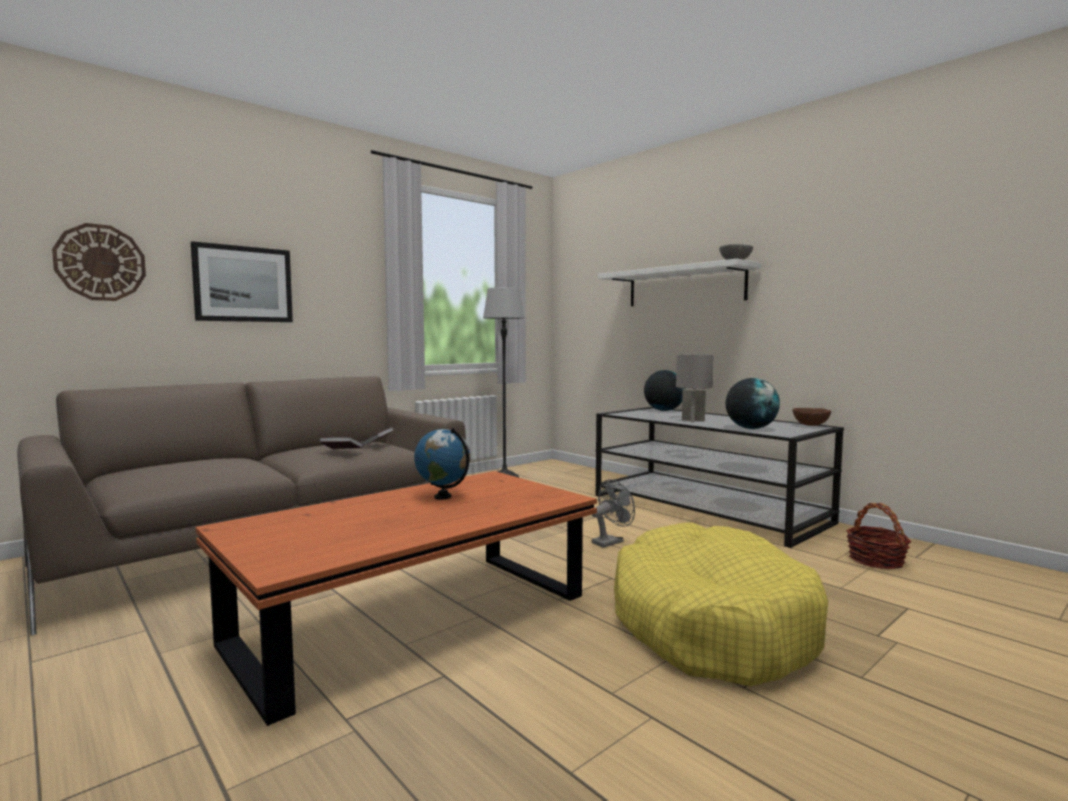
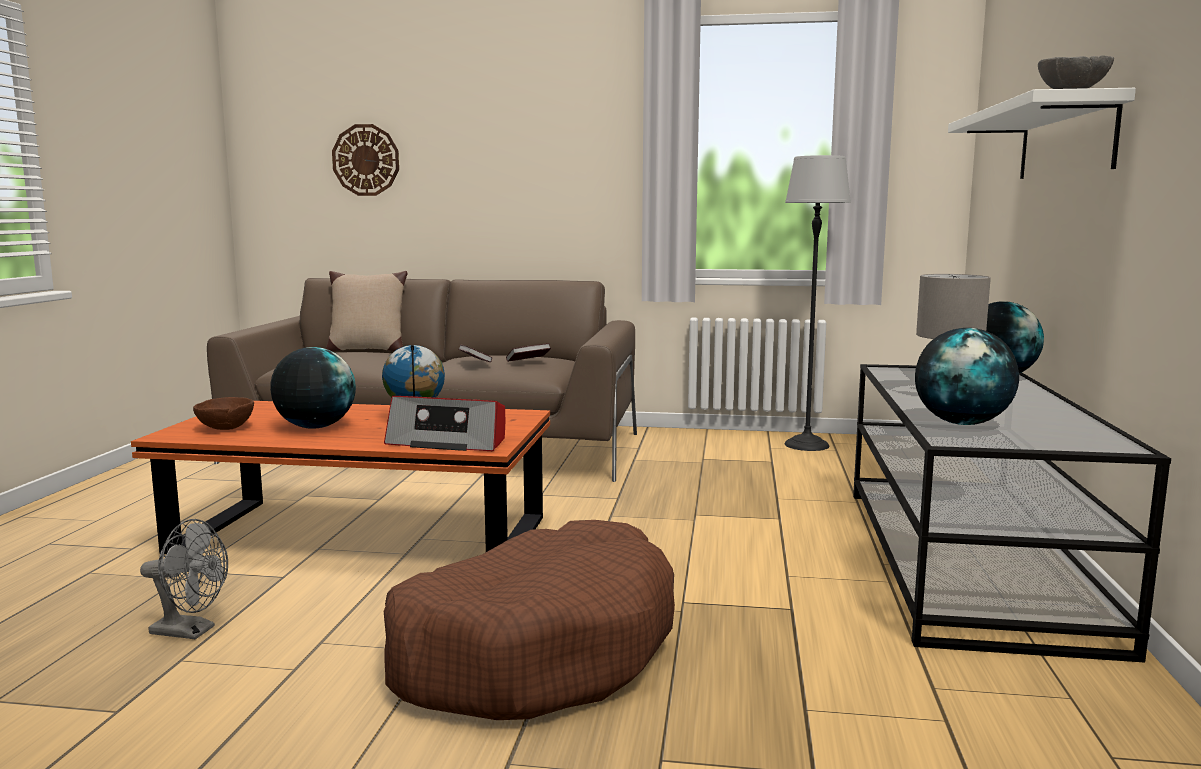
camera: 50 degrees right, 5 degrees up
picture [191,241,293,322] -> none
grey fan [592,479,635,548] -> grey fan moved to [140,519,228,639]
yellow dog bed [614,523,828,686] -> brown dog bed [383,520,675,720]
brown bowl [793,408,831,426] -> brown bowl moved to [193,397,254,430]
basket [846,503,911,569] -> none
none -> globe [270,347,356,429]
none -> beige pillow [326,271,407,351]
none -> radio [384,396,505,451]

